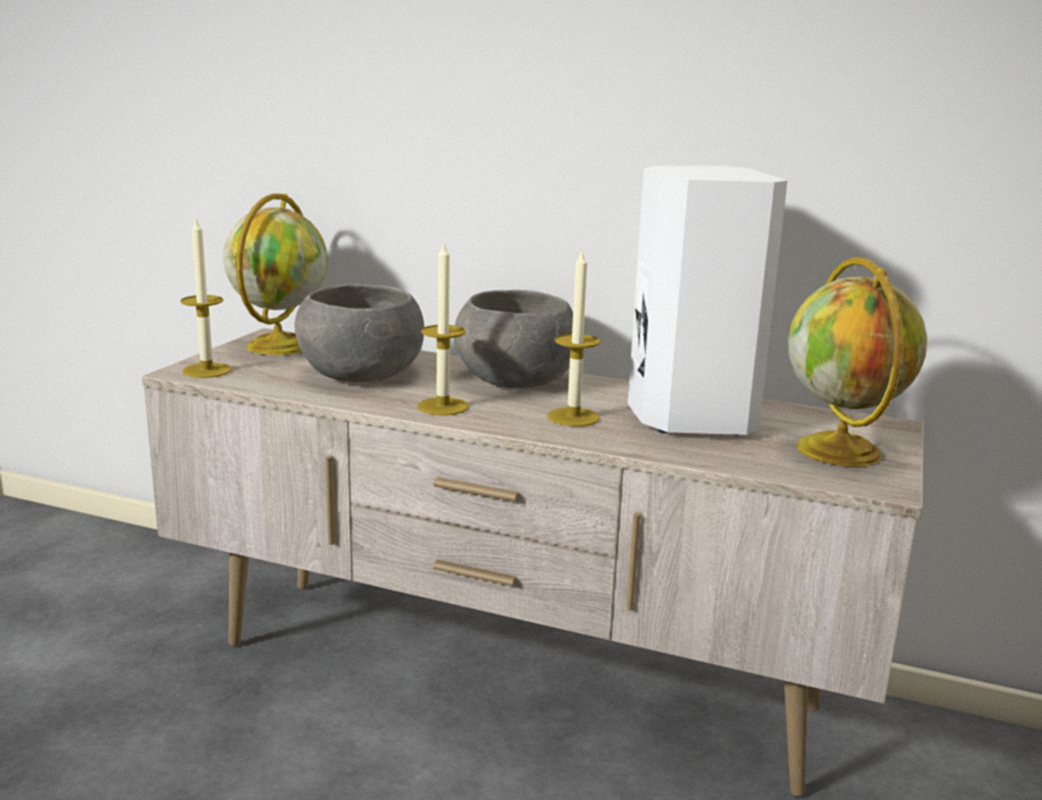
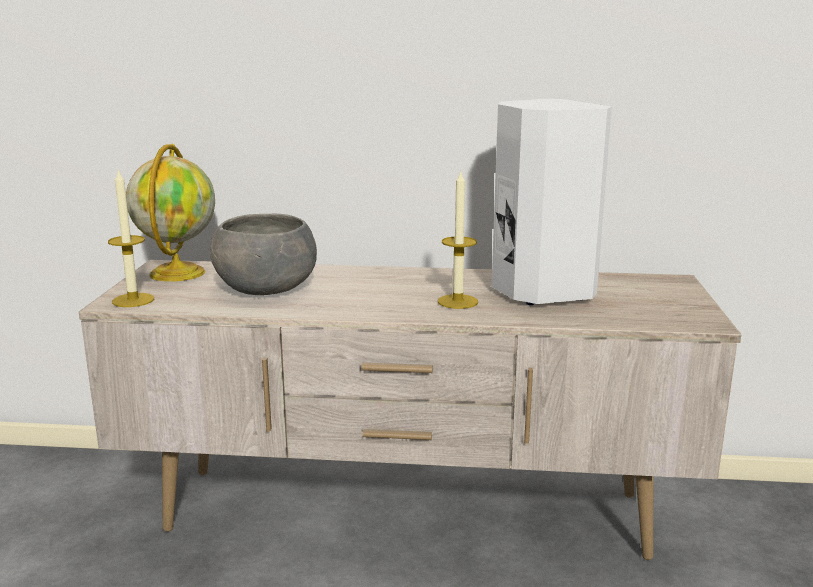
camera: 15 degrees left, 0 degrees up
candle [417,243,469,416] -> none
grey bowl [454,290,573,388] -> none
globe [788,257,927,467] -> none

